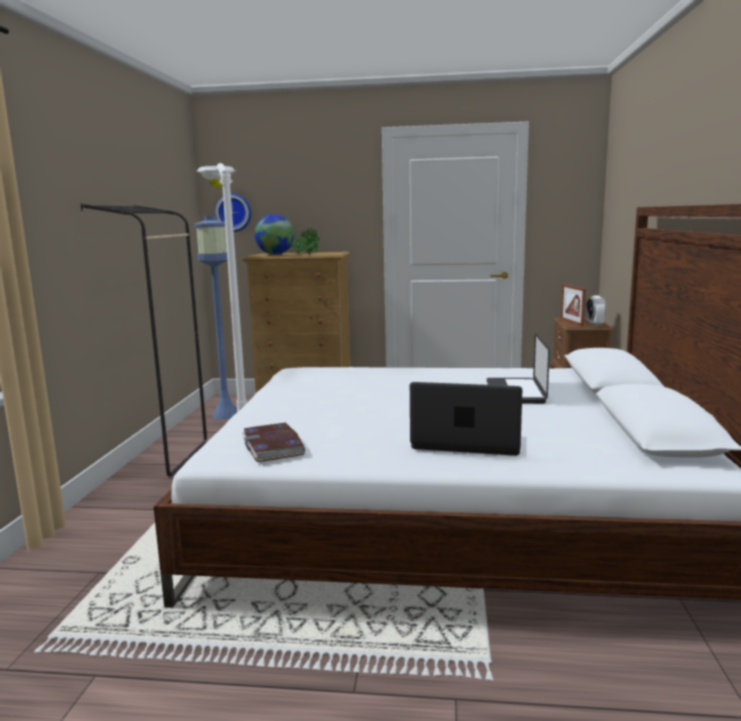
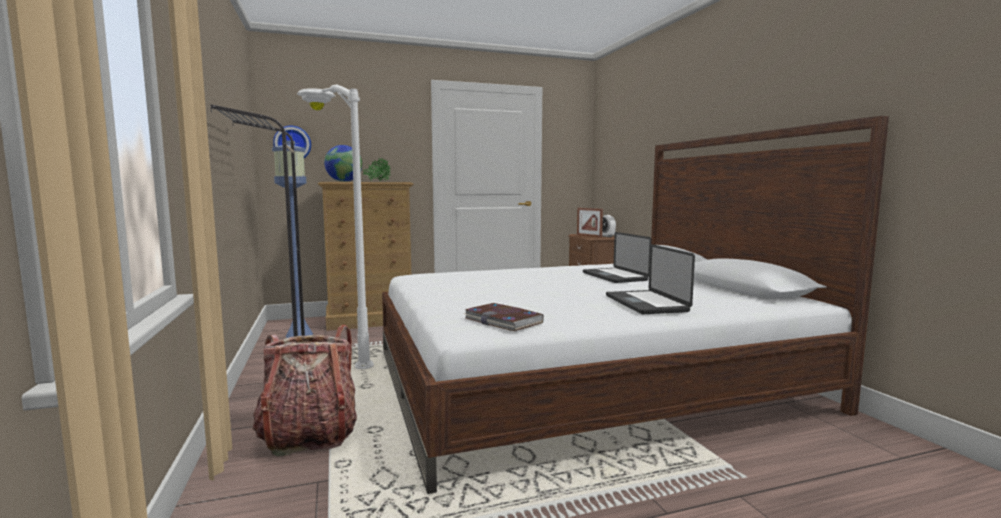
camera: 25 degrees left, 5 degrees down
laptop [410,382,522,456] -> laptop turned 90 degrees counterclockwise [606,244,695,314]
none -> backpack [253,325,357,456]

